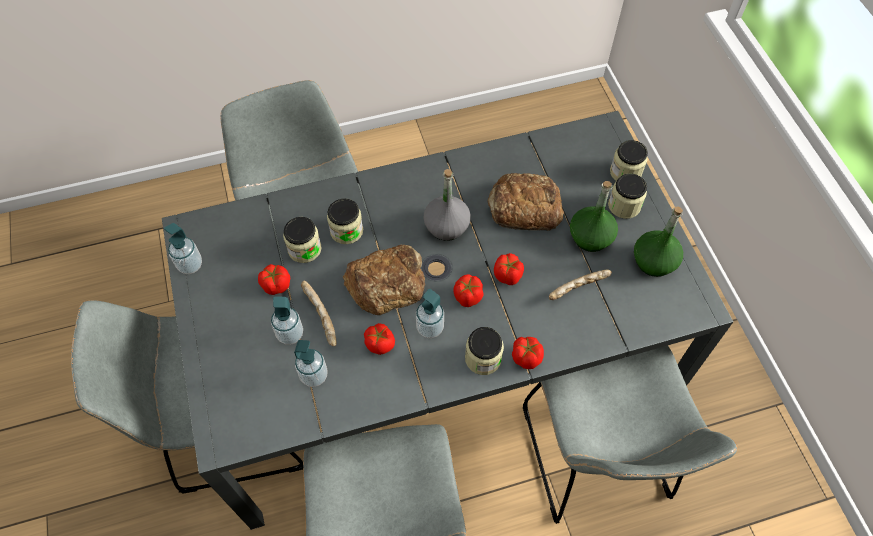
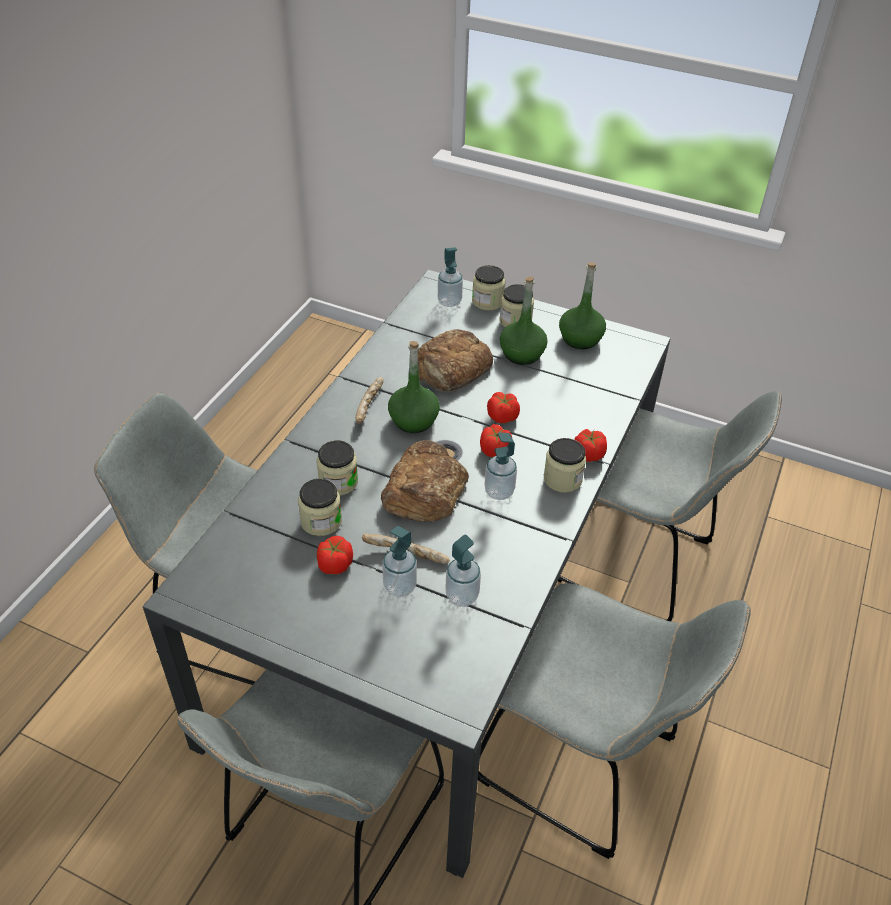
camera: 50 degrees left, 15 degrees down
soap dispenser [164,223,202,274] -> soap dispenser moved to [438,247,463,307]
tomato [364,323,395,355] -> none
grey bottle [424,169,471,241] -> green bottle [388,341,440,433]
bread [549,269,612,300] -> bread moved to [355,377,384,424]

